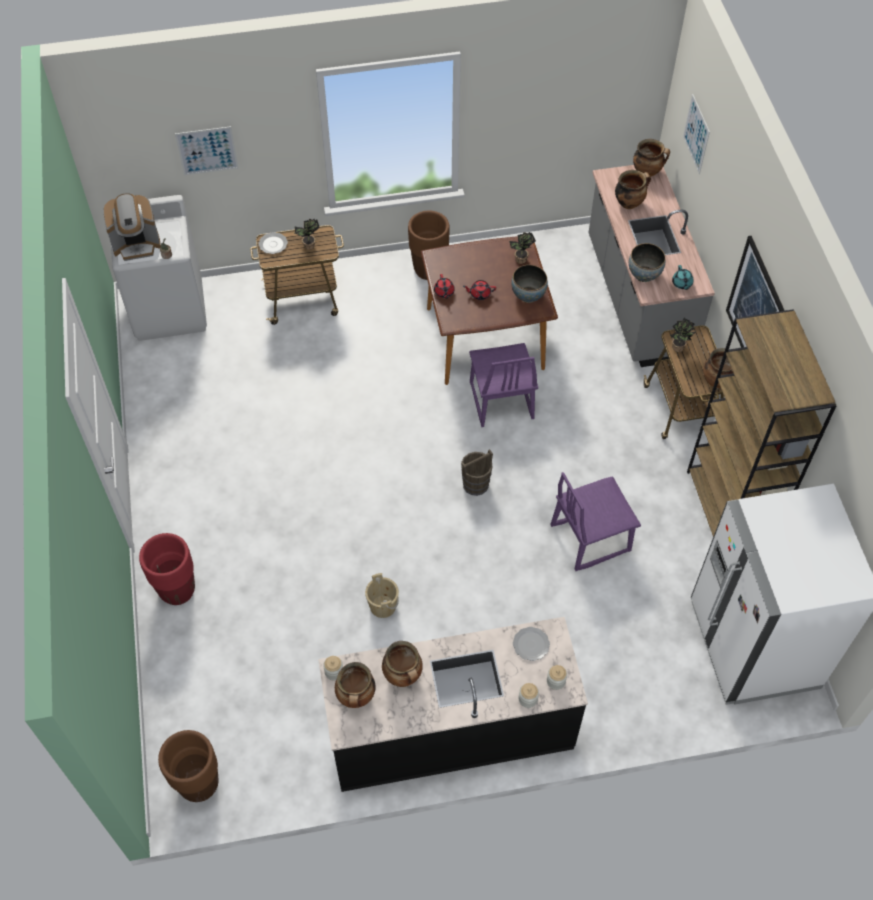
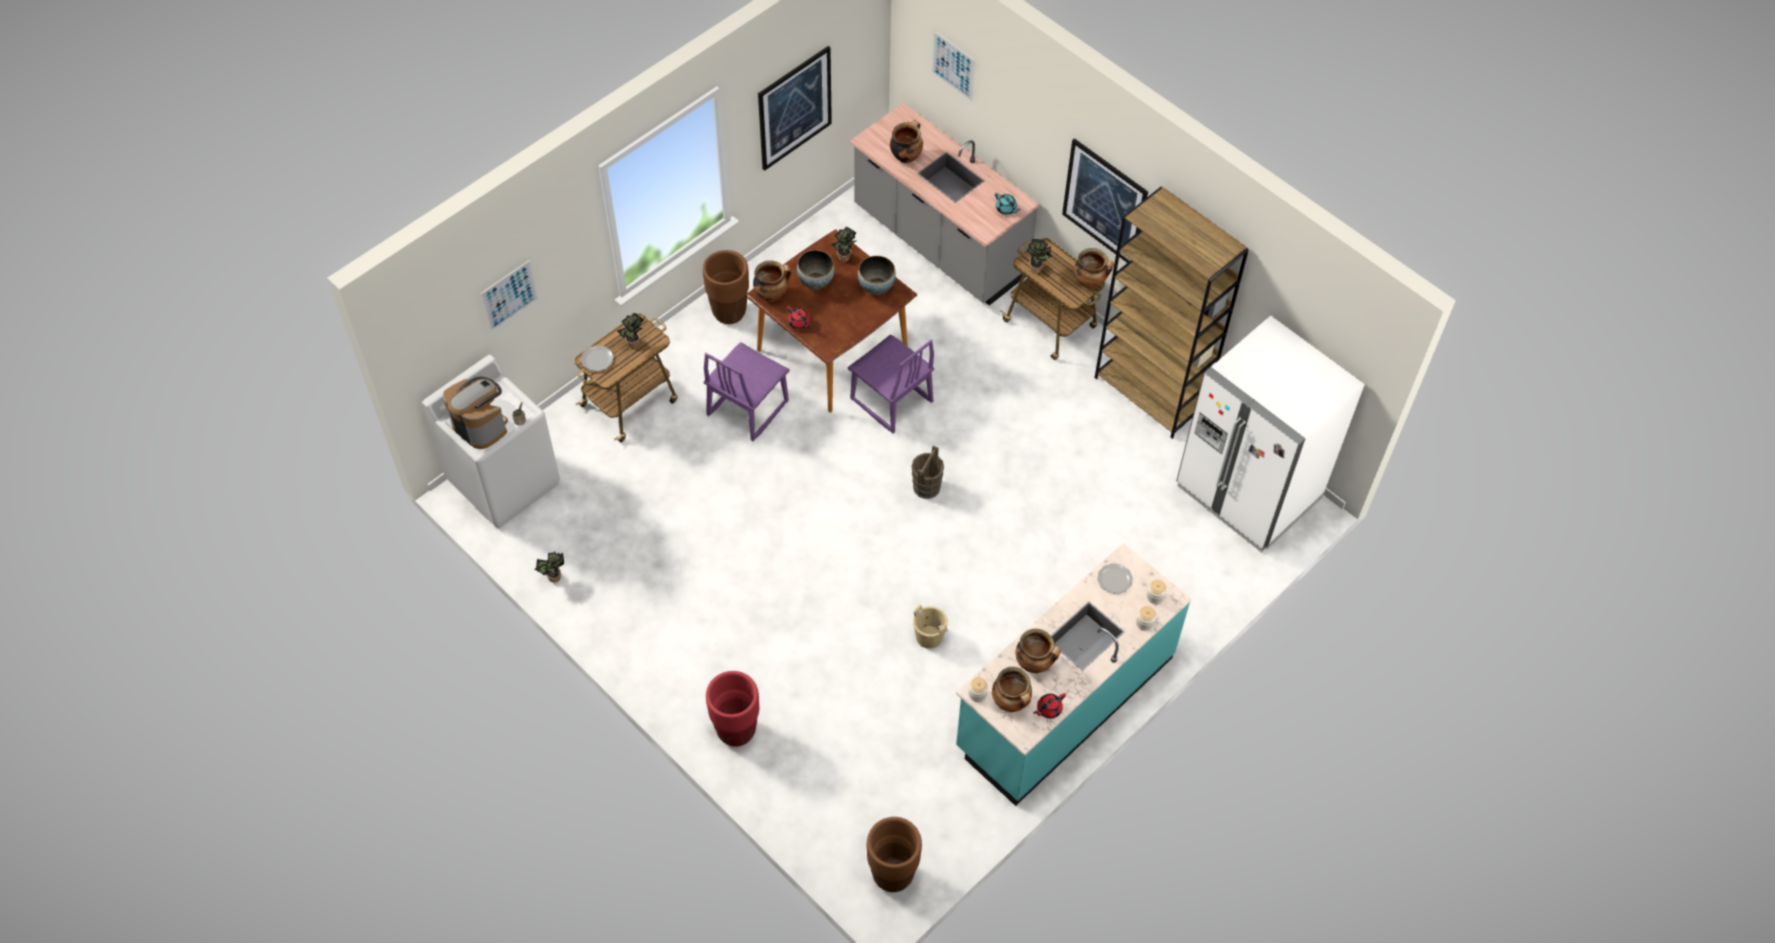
camera: 35 degrees left, 0 degrees up
coffee machine [103,193,161,261] -> coffee machine turned 90 degrees counterclockwise [443,377,508,449]
black counter [318,617,588,792] -> turquoise counter [956,543,1192,806]
red teapot [463,280,496,300] -> red teapot moved to [1033,693,1066,719]
purple chair [551,472,641,571] -> purple chair moved to [704,342,790,441]
bowl [629,243,665,282] -> bowl moved to [797,250,835,290]
cooking pot [633,139,670,177] -> cooking pot moved to [753,261,791,301]
none -> potted plant [535,551,564,583]
none -> picture [758,46,832,171]

